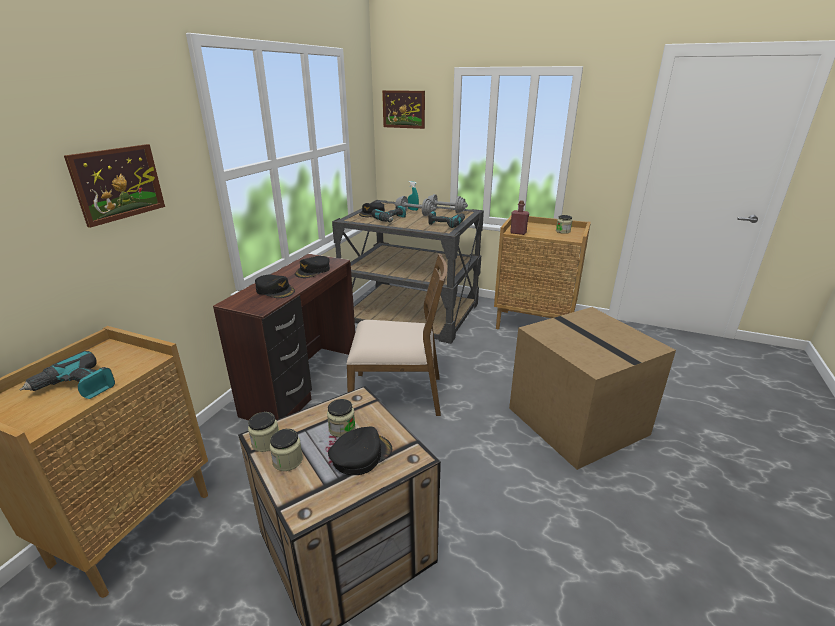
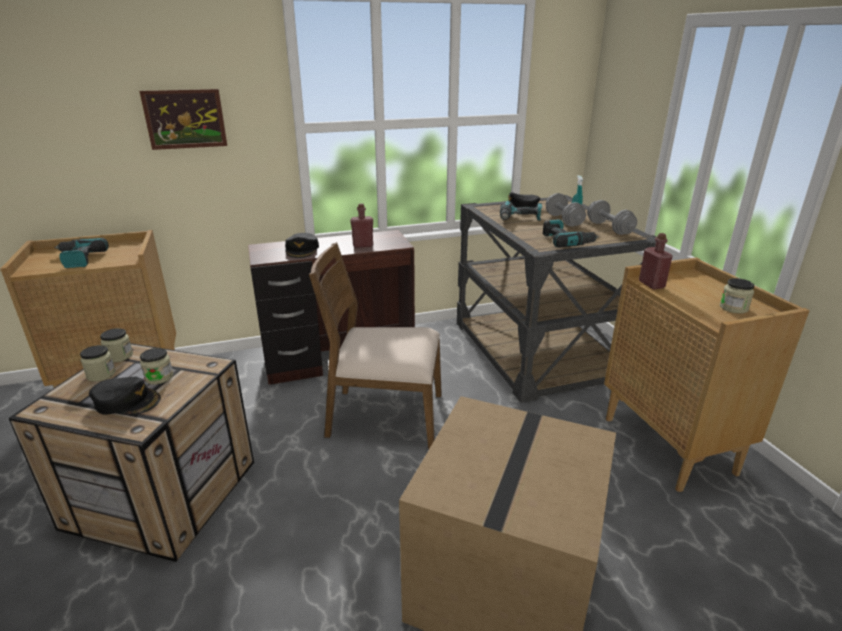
camera: 50 degrees right, 0 degrees up
black cap [295,256,330,278] -> red bottle [350,203,373,248]
brown chair [346,254,447,416] -> brown chair turned 135 degrees clockwise [309,242,442,449]
picture [382,90,425,129] -> none

